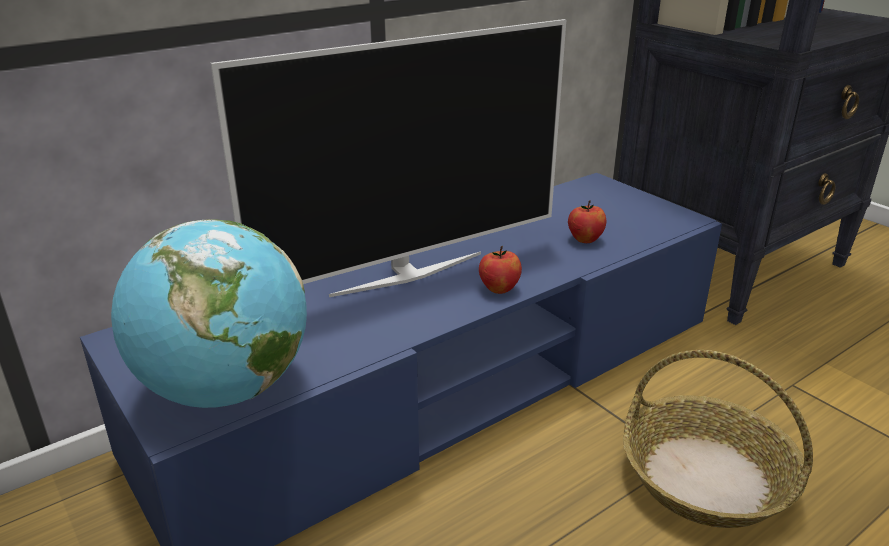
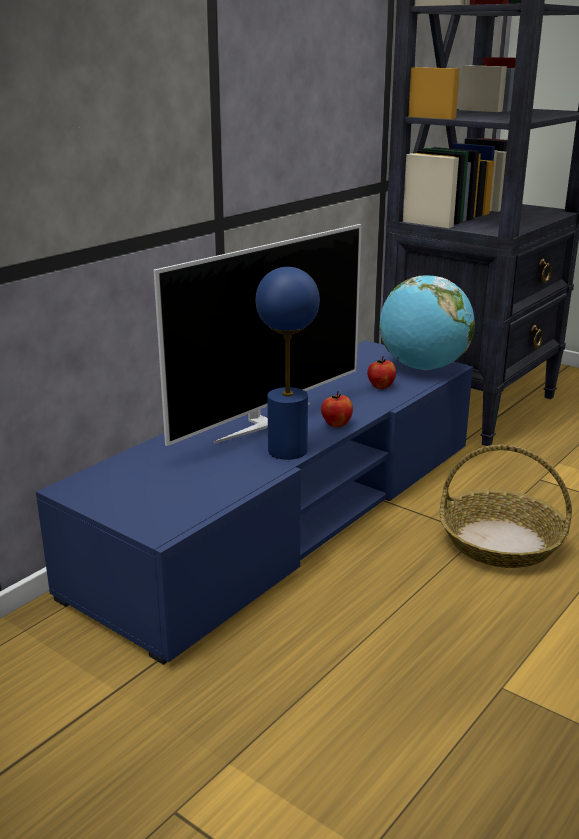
camera: 15 degrees left, 5 degrees down
globe [111,219,307,408] -> globe moved to [379,275,475,370]
none -> blue table lamp [256,267,320,460]

